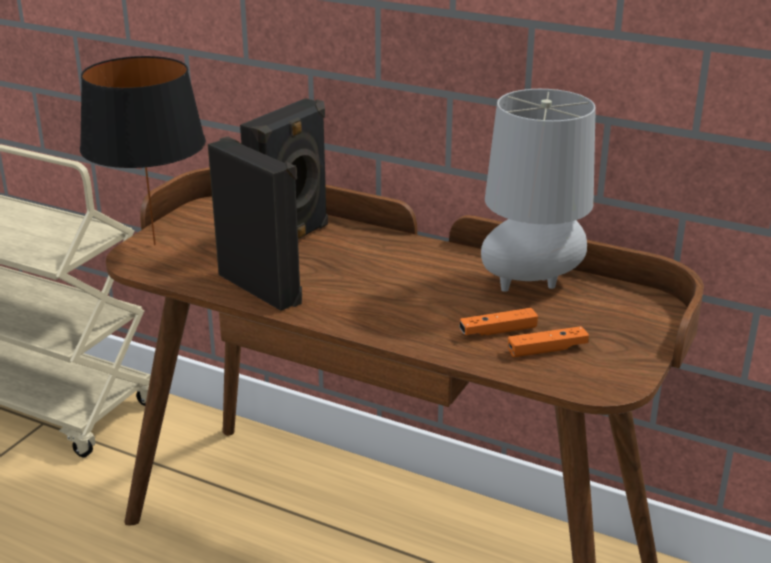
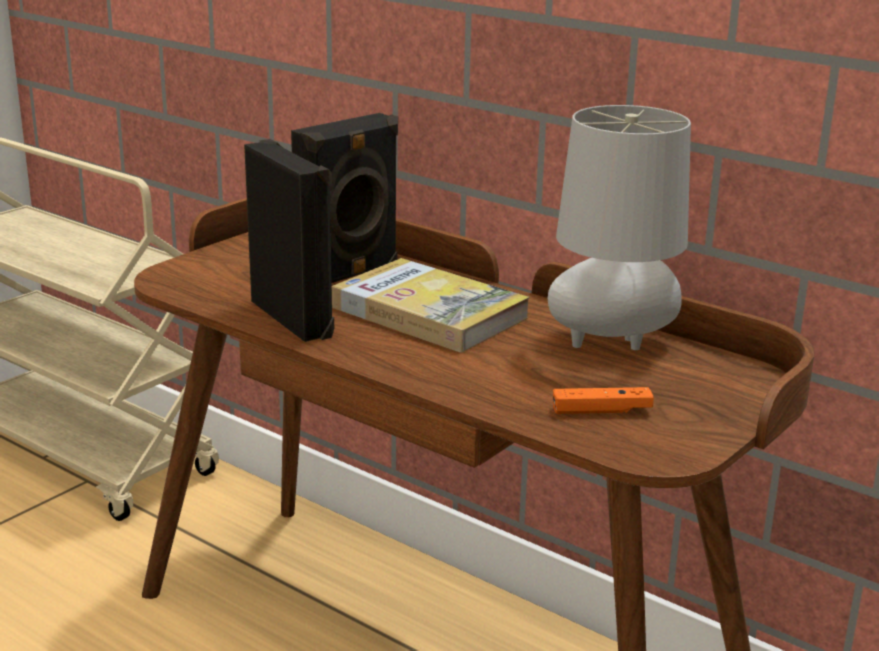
camera: 10 degrees right, 5 degrees down
black table lamp [80,56,206,245] -> none
orange game controller [460,308,538,336] -> none
none -> book [332,258,529,353]

